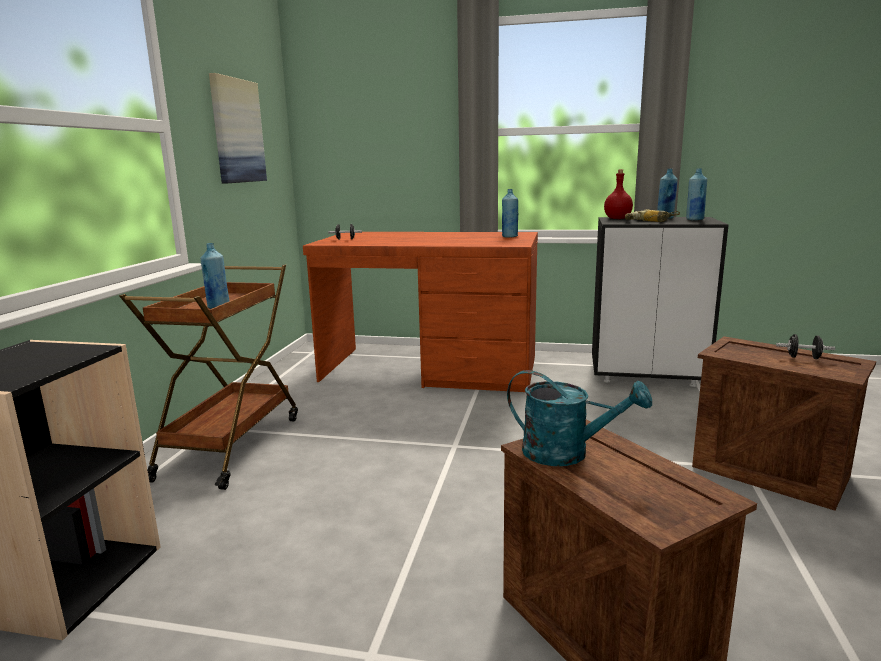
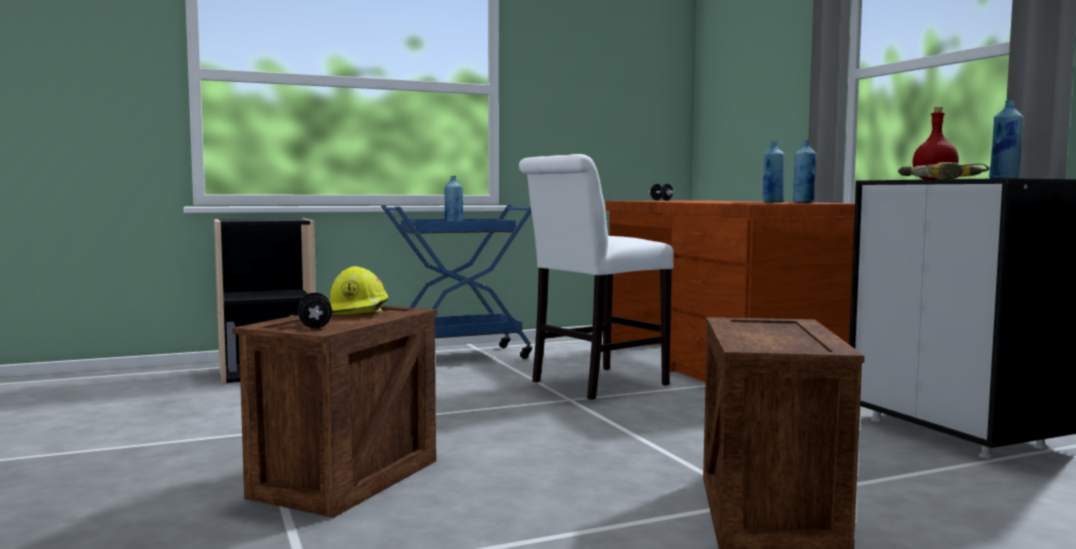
camera: 55 degrees right, 10 degrees down
brown cart [119,264,298,490] -> blue cart [381,205,532,359]
picture [209,73,267,184] -> none
turquoise watering can [507,370,652,466] -> yellow hard hat [329,266,389,315]
blue bottle [686,168,707,220] -> blue bottle moved to [763,141,784,203]
black dumbbell [776,334,835,359] -> black dumbbell moved to [298,292,332,328]
none -> white stool [519,154,674,400]

